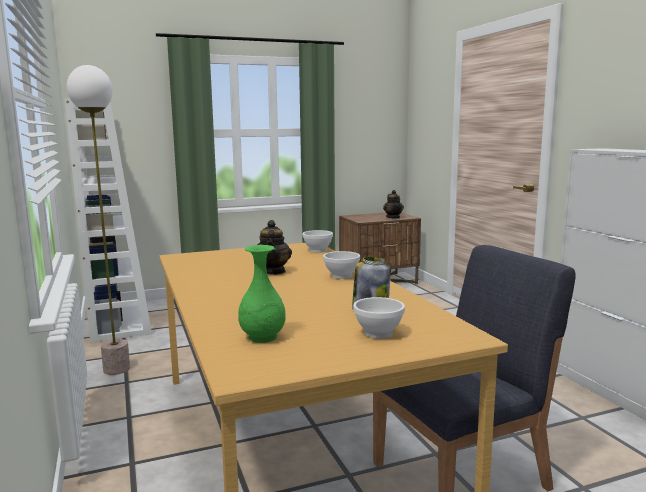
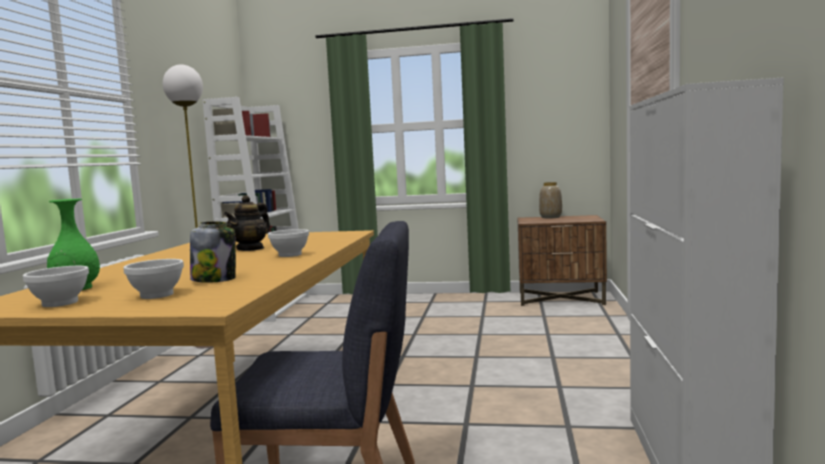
camera: 30 degrees right, 5 degrees down
white bowl [302,230,333,252] -> white bowl moved to [23,266,89,307]
teapot [383,190,404,219] -> none
none -> vase [539,182,562,218]

